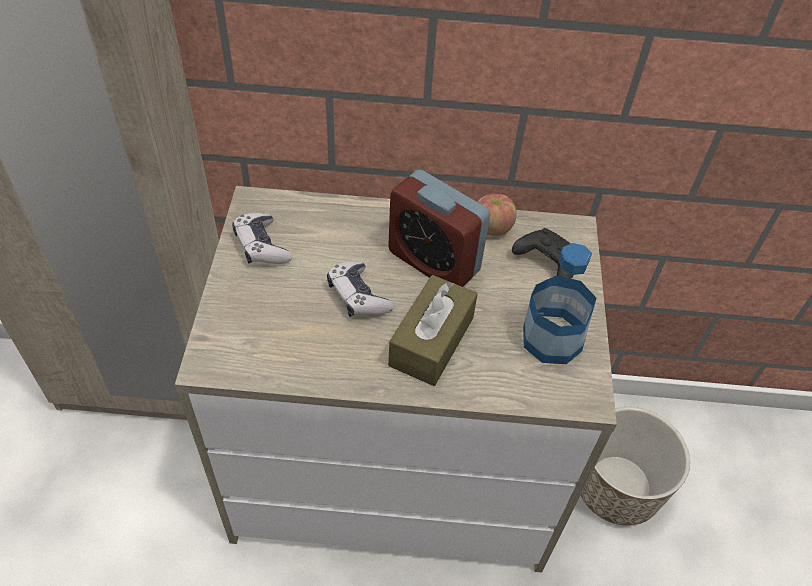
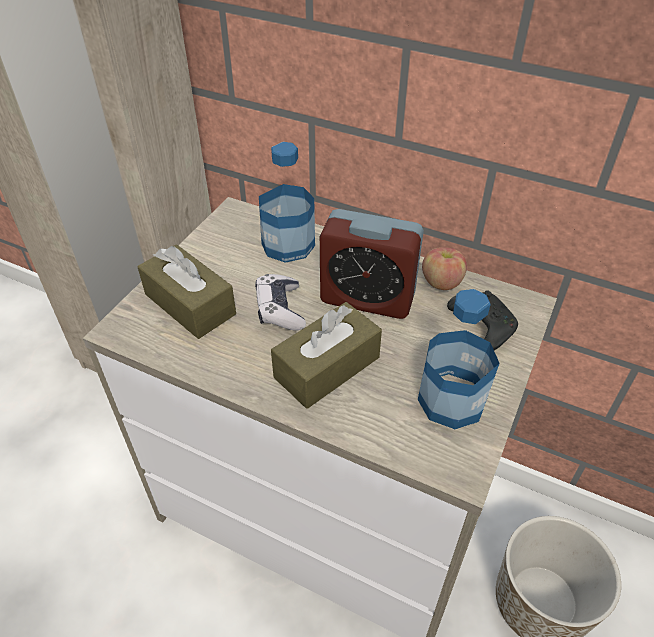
camera: 25 degrees right, 5 degrees down
game controller [232,213,292,264] -> none
alarm clock [388,170,490,287] -> alarm clock turned 45 degrees counterclockwise [320,209,424,319]
none -> brown tissue box [138,244,236,339]
none -> bottle [259,142,315,263]

